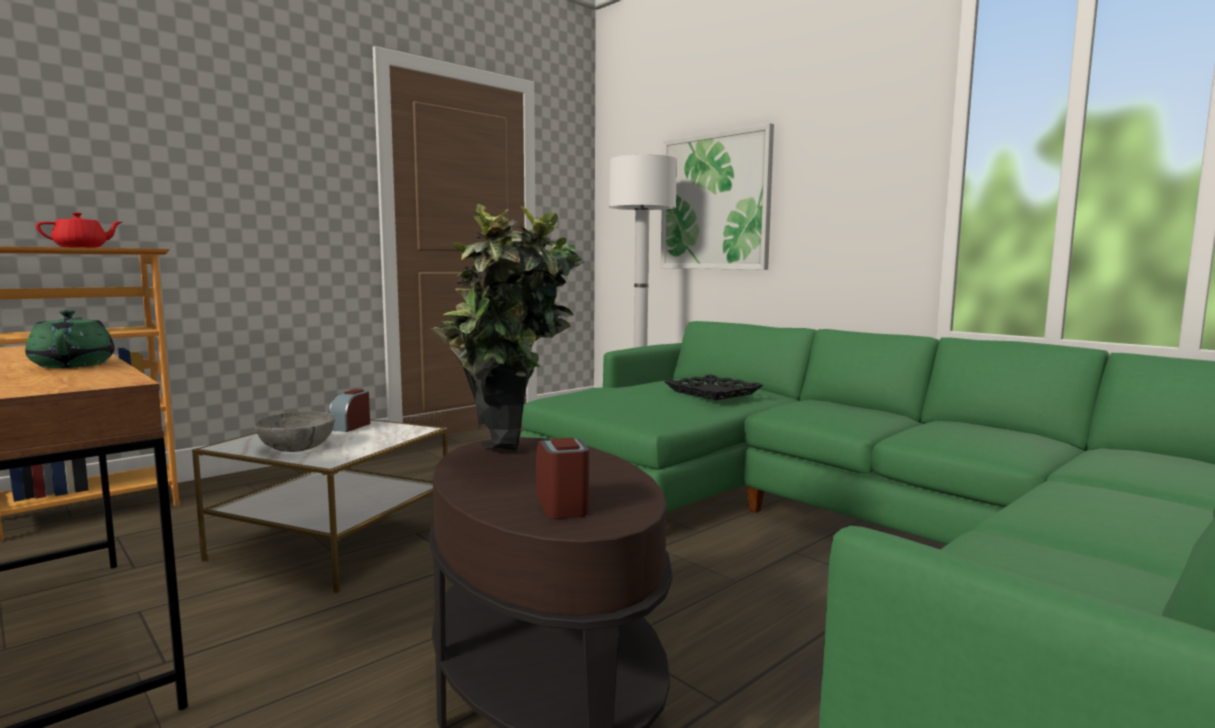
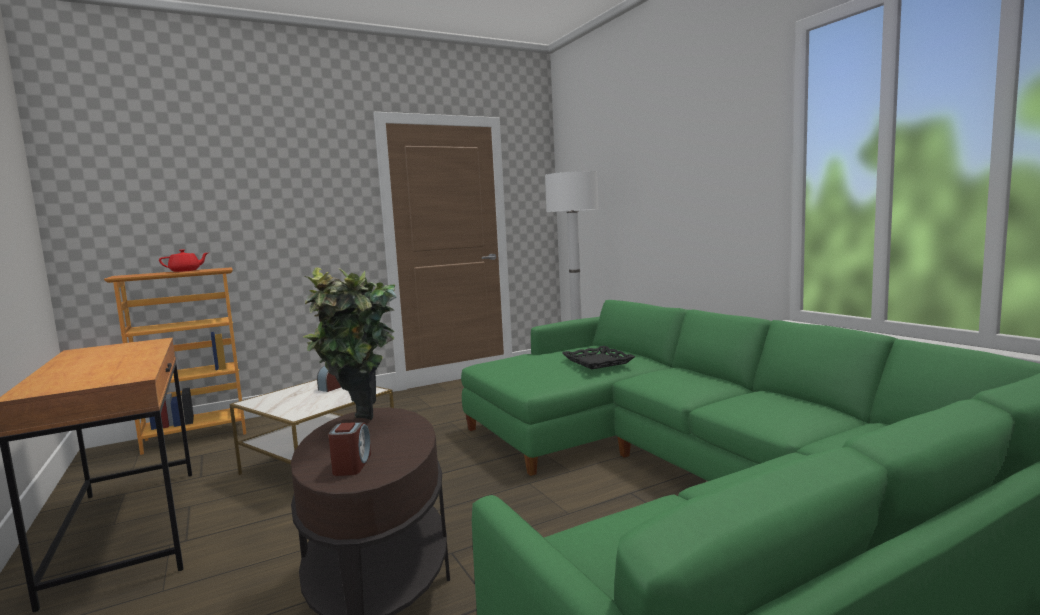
camera: 15 degrees right, 0 degrees up
green teapot [25,310,115,368] -> none
grey bowl [254,411,335,452] -> none
picture [660,123,774,270] -> none

